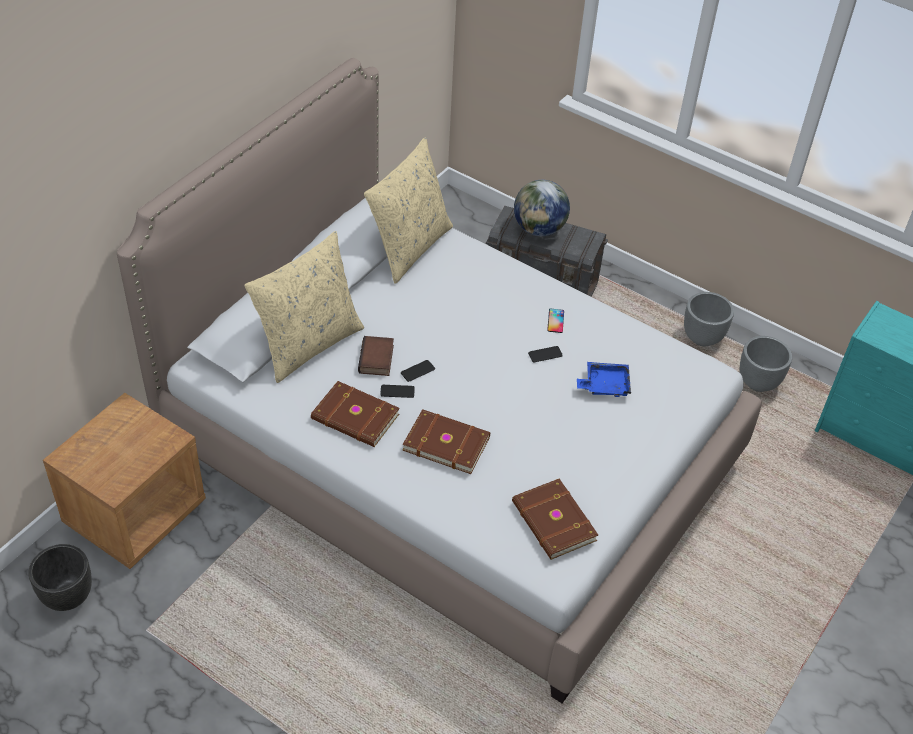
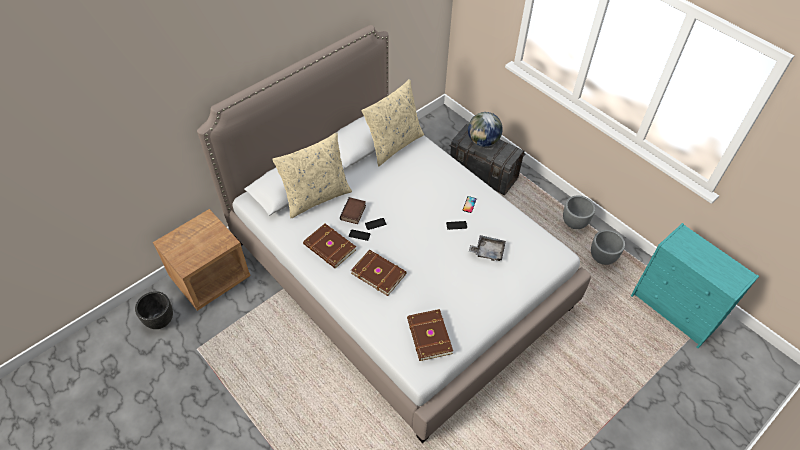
camera: 15 degrees right, 5 degrees up
blue tray [577,362,631,397] -> grey tray [469,235,506,261]

